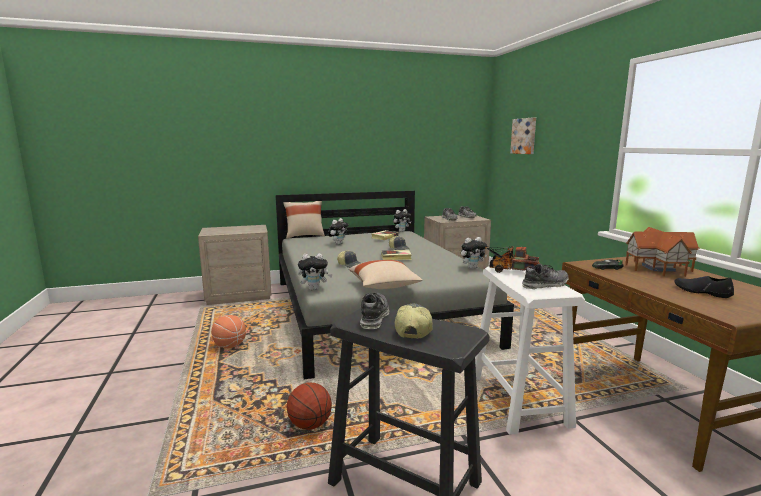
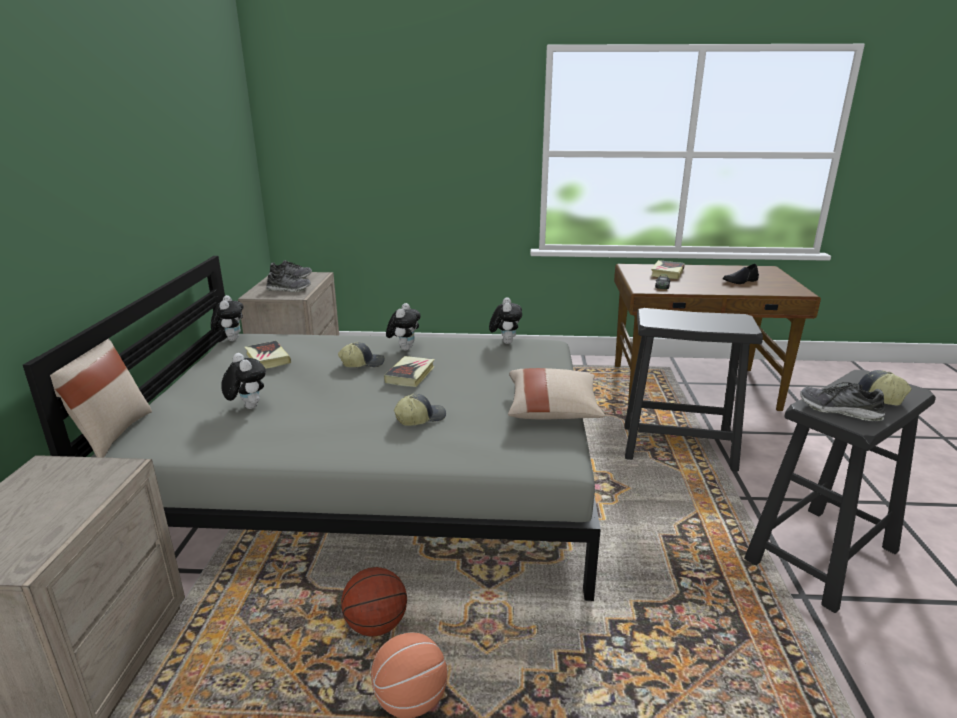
camera: 70 degrees left, 10 degrees up
basketball [287,383,332,430] -> basketball moved to [341,567,407,637]
plush toy [298,253,333,290] -> plush toy moved to [386,303,421,351]
white stool [475,266,585,435] -> black stool [624,308,763,471]
toy truck [484,246,540,273] -> none
picture [510,118,536,154] -> none
shoe [522,264,568,289] -> none
toy house [625,227,700,277] -> book [651,260,685,279]

